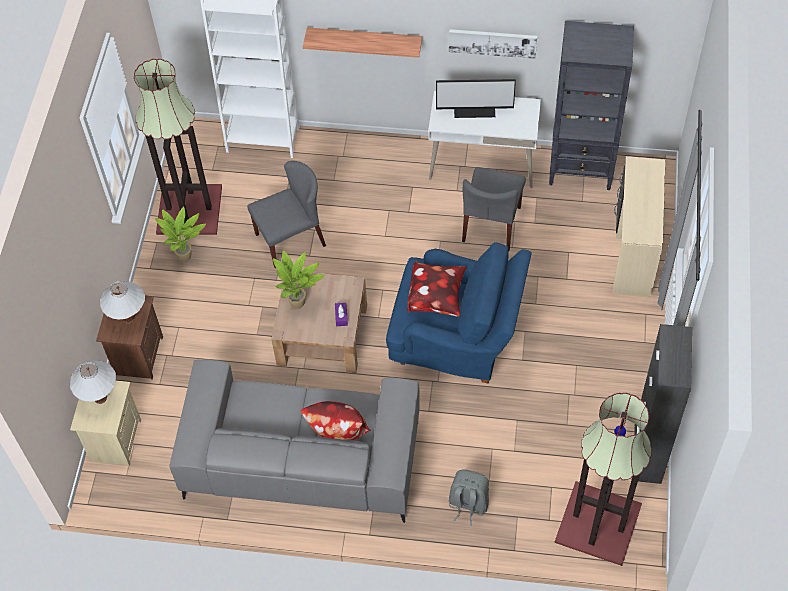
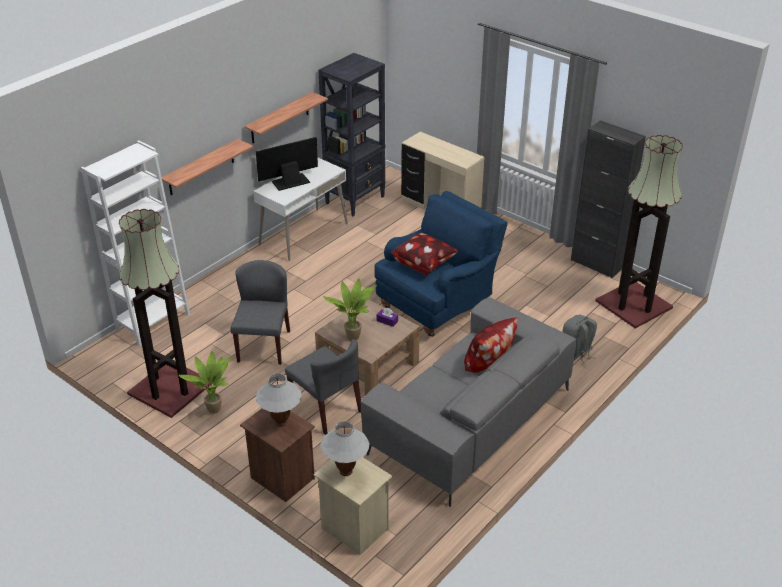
camera: 60 degrees left, 20 degrees down
monitor [436,79,516,118] -> monitor turned 150 degrees counterclockwise [256,137,318,191]
picture [449,29,537,59] -> shelf [244,92,328,143]
grey chair [462,167,526,251] -> grey chair moved to [285,339,361,435]

